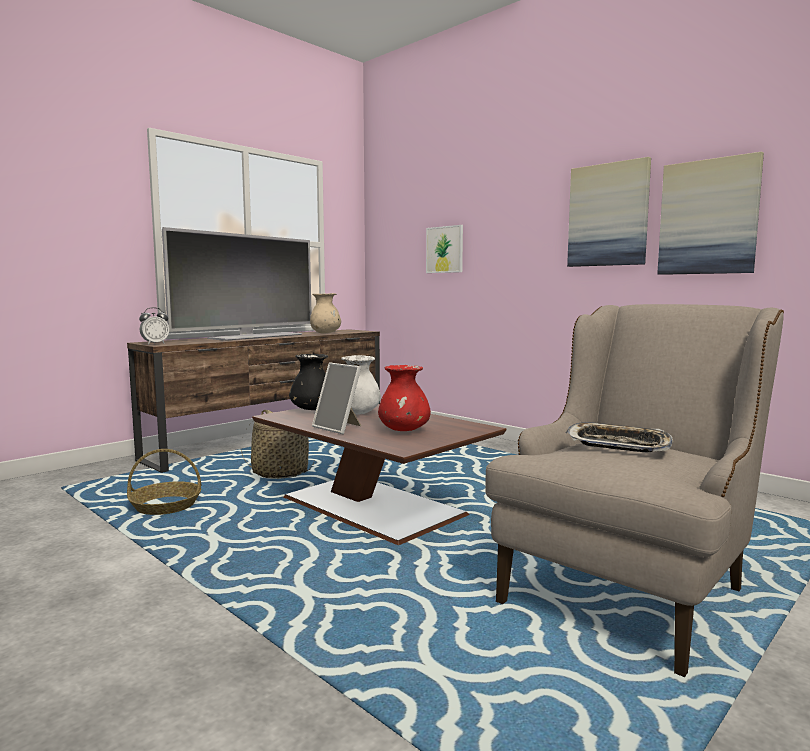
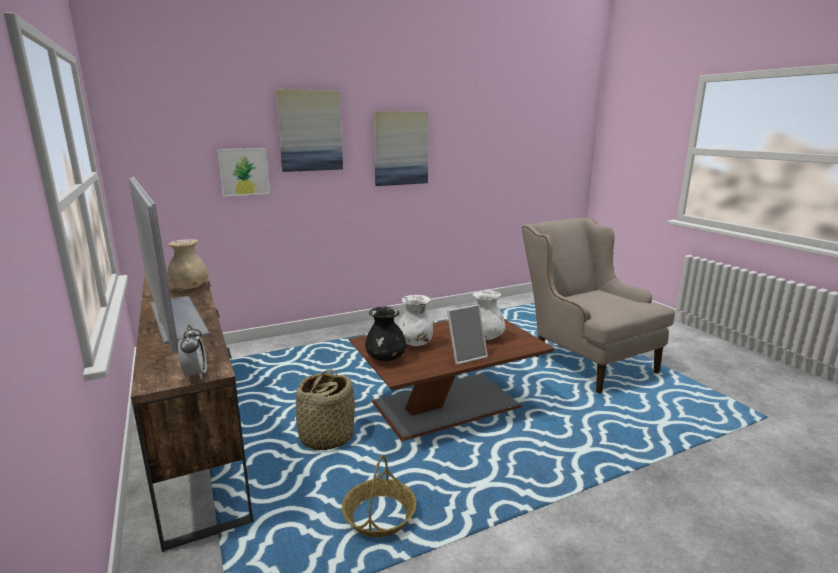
camera: 70 degrees left, 10 degrees up
red vase [378,365,431,431] -> white vase [473,290,505,340]
tray [566,422,674,452] -> none
picture [657,152,764,275] -> picture moved to [276,89,343,172]

